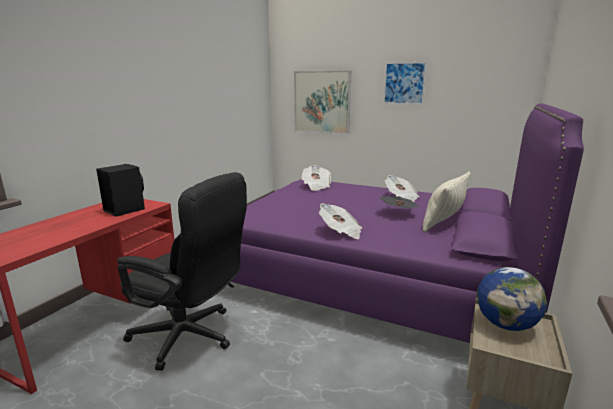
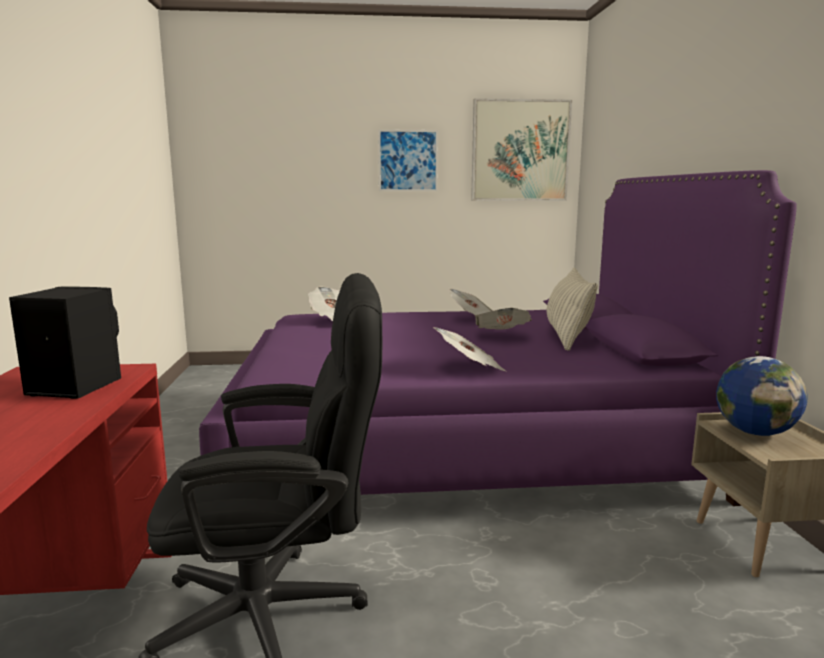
camera: 30 degrees left, 5 degrees down
picture [294,70,351,134] -> picture moved to [471,98,572,201]

